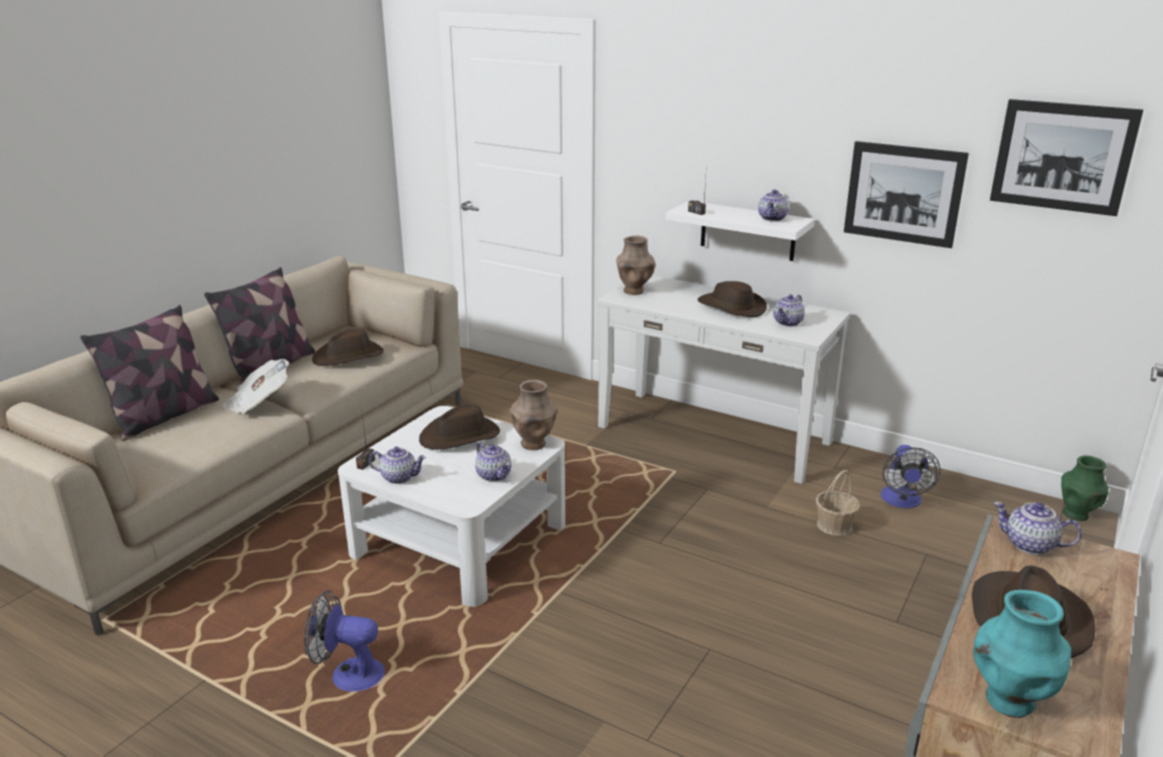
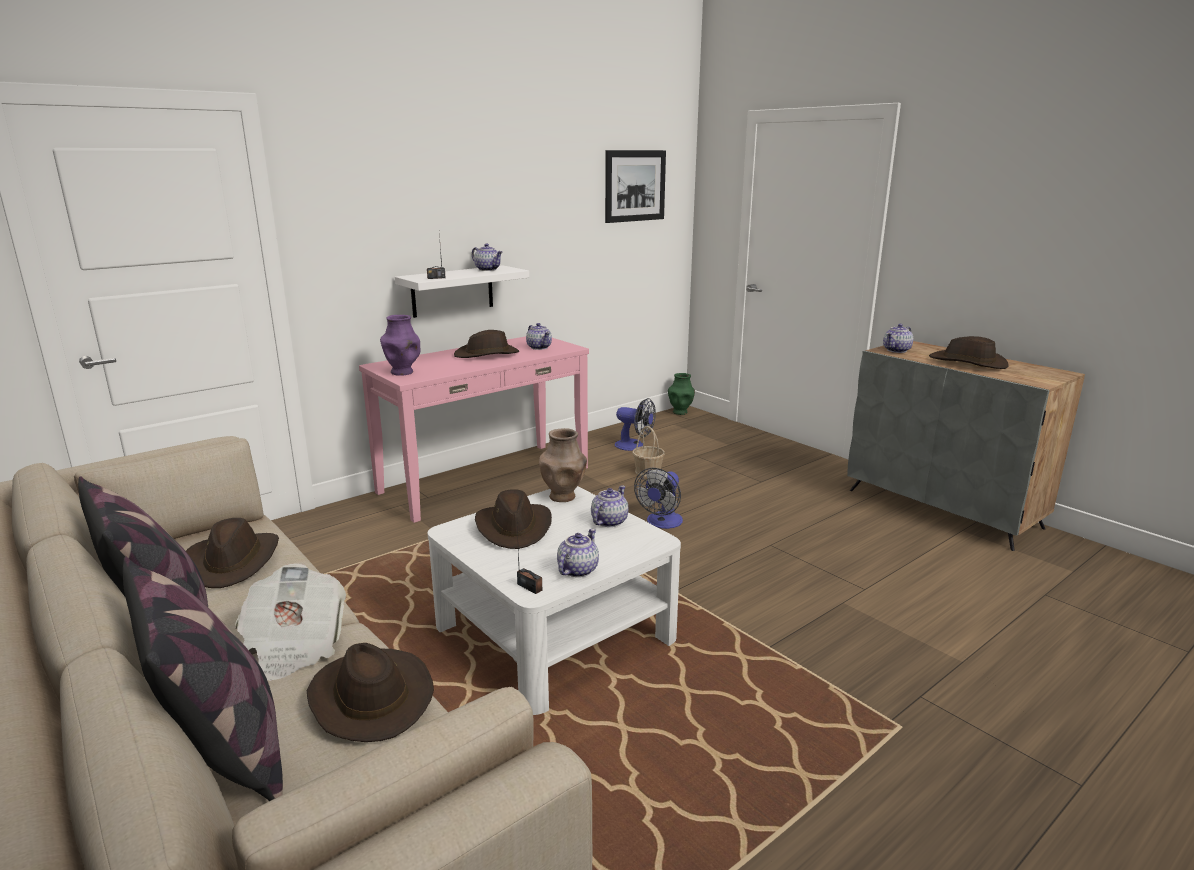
camera: 70 degrees left, 5 degrees down
fan [304,590,385,692] -> fan moved to [634,468,683,529]
teapot [475,442,511,482] -> teapot turned 45 degrees counterclockwise [591,486,628,527]
white console table [597,275,851,484] -> pink console table [359,336,589,523]
brown vase [616,236,655,295] -> purple vase [380,315,420,376]
picture [844,141,969,248] -> none
turquoise vase [973,590,1071,718] -> none
none -> brown hat [307,643,434,742]

